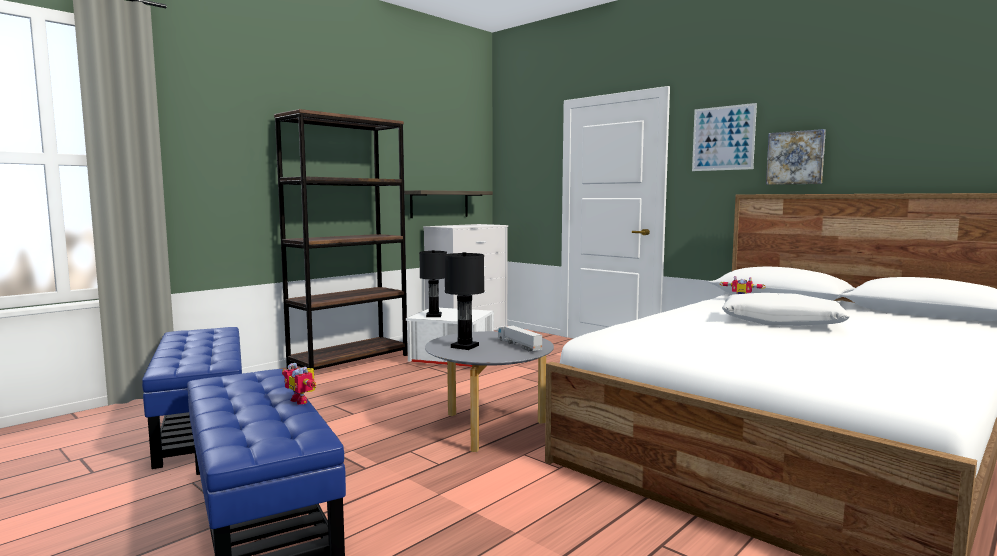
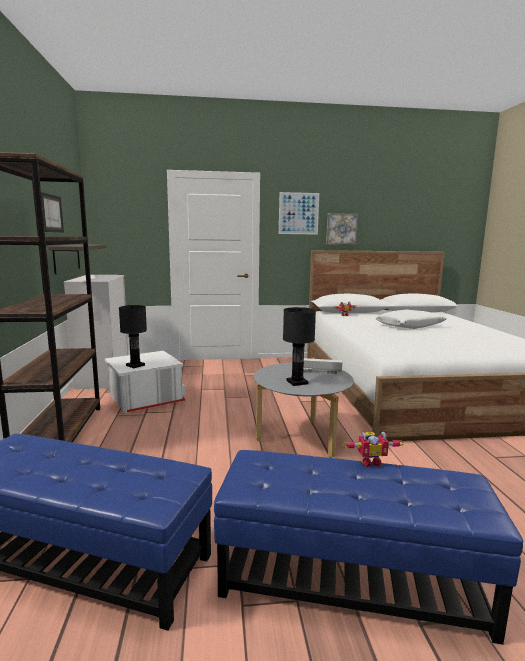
camera: 50 degrees left, 5 degrees up
none -> picture [41,192,64,232]

